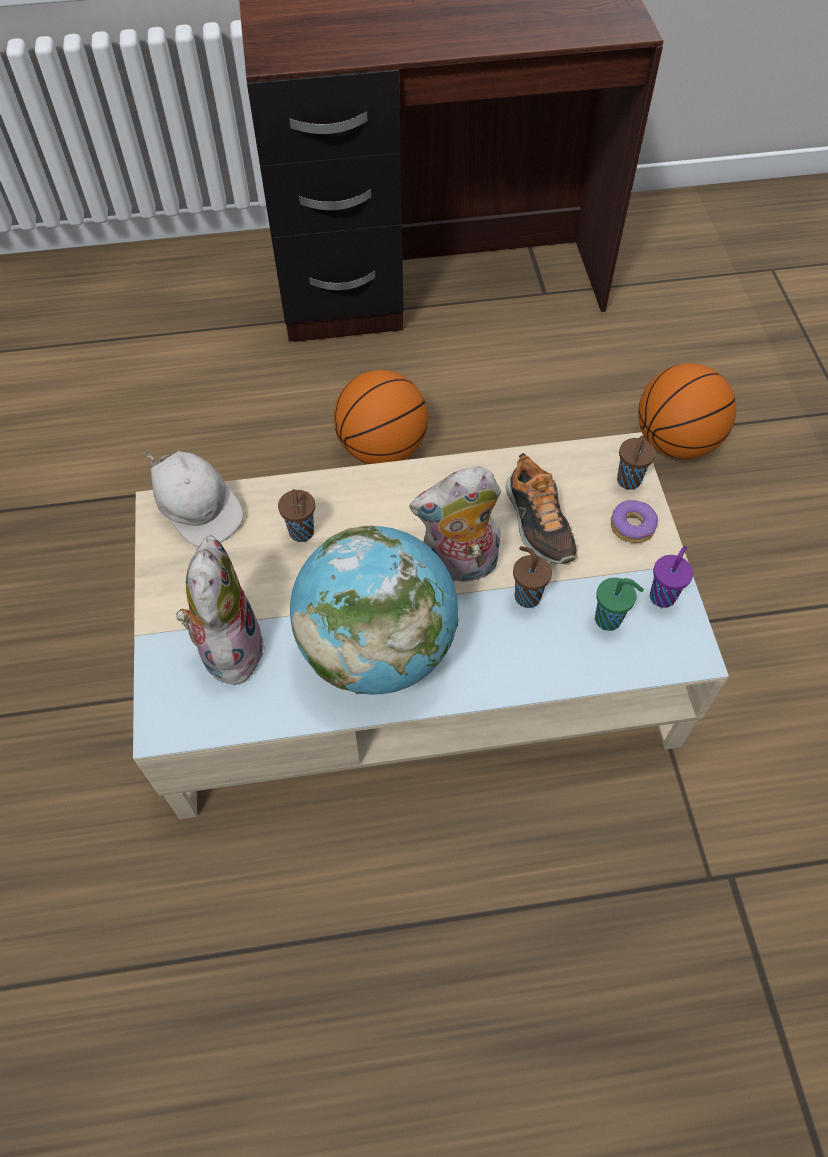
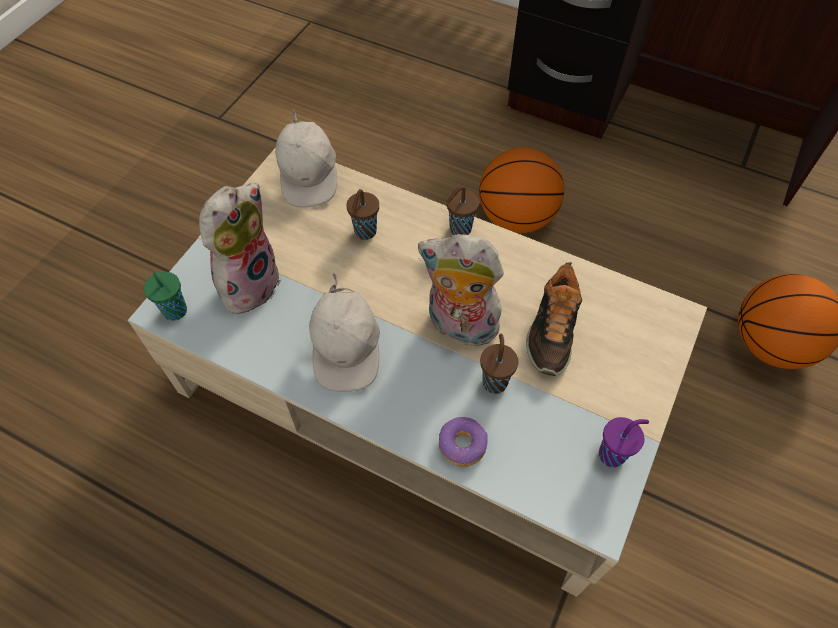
camera: 35 degrees right, 0 degrees up
globe [290,526,458,695] -> white cap [309,273,380,392]
green cup [595,578,644,631] -> green cup moved to [144,272,187,321]
donut [611,500,658,543] -> donut moved to [439,417,488,467]
brown cup [617,436,656,490] -> brown cup moved to [446,186,479,235]

